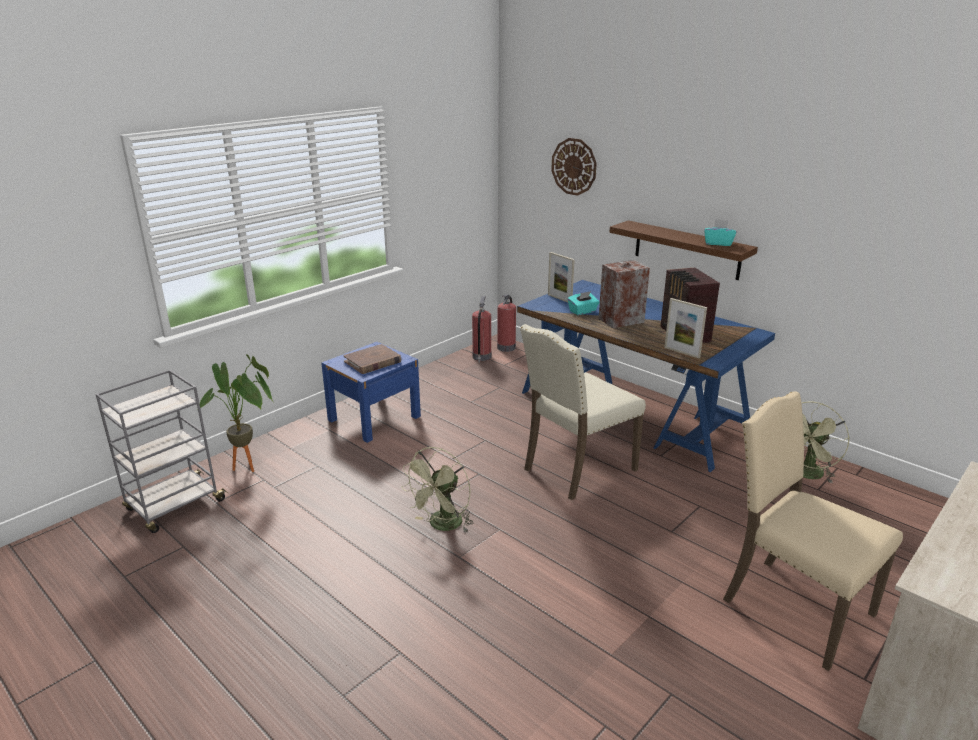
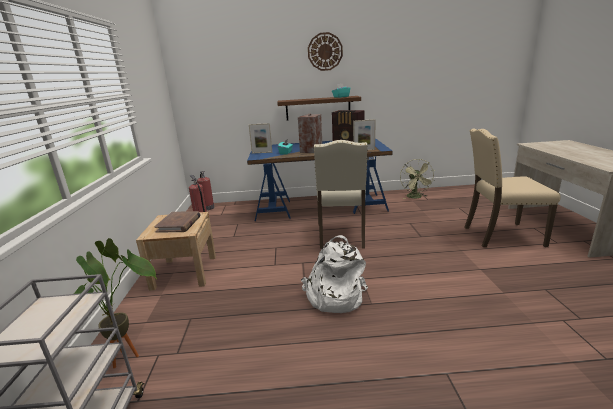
camera: 45 degrees left, 5 degrees down
blue nightstand [321,342,421,443] -> beige nightstand [136,212,216,291]
green fan [401,447,473,533] -> white backpack [301,235,368,313]
wall clock [551,138,597,196] -> wall clock moved to [308,32,343,71]

